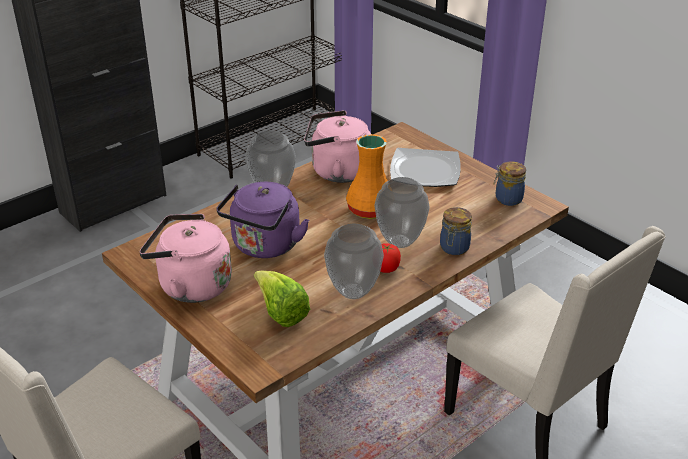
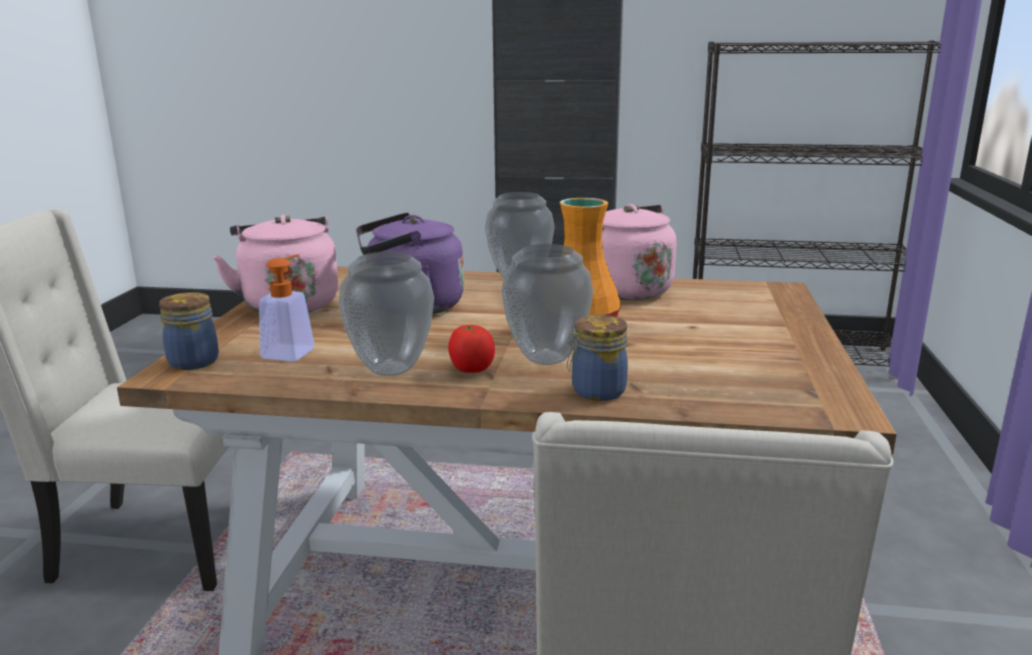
camera: 50 degrees right, 15 degrees down
lettuce [254,270,310,327] -> soap dispenser [259,254,315,361]
plate [390,148,461,187] -> none
jar [494,161,526,206] -> jar moved to [159,292,219,370]

